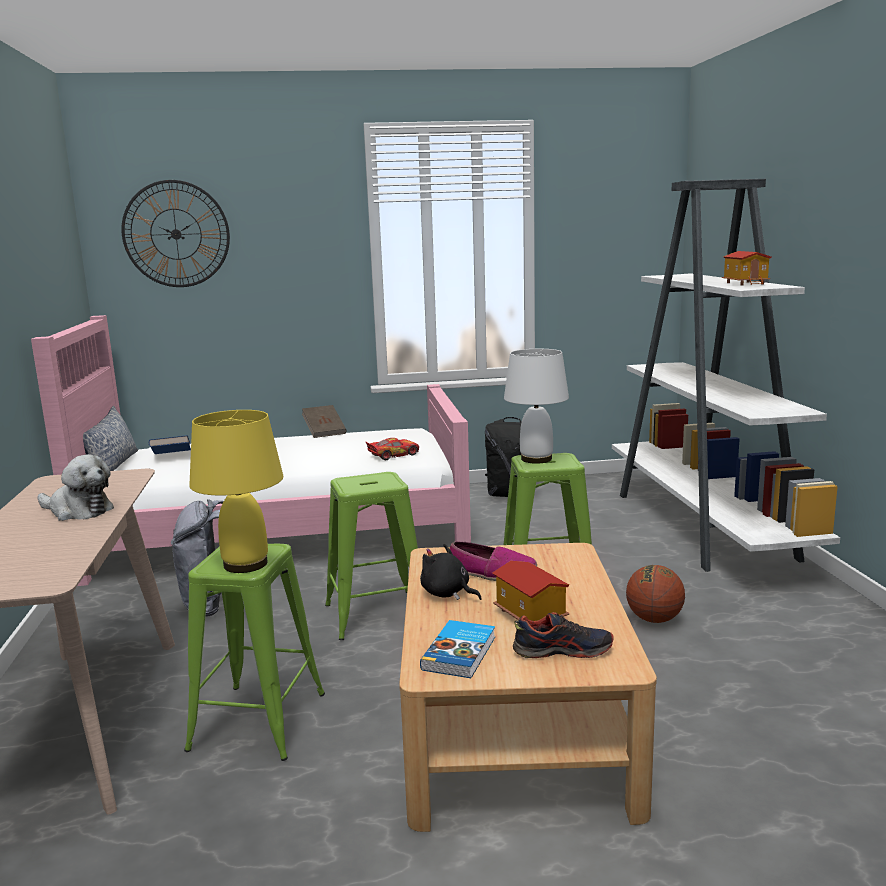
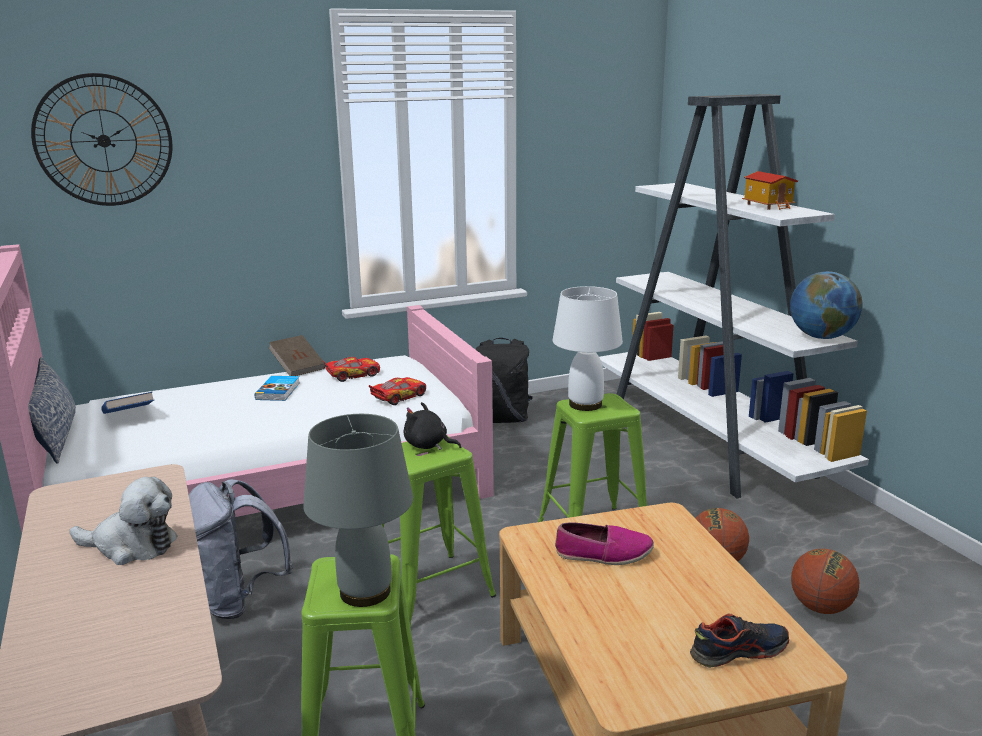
camera: 15 degrees left, 5 degrees up
yellow table lamp [189,410,284,573] -> grey table lamp [303,414,413,607]
black plush toy [420,544,482,600] -> black plush toy moved to [403,402,461,450]
book [420,620,495,678] -> book moved to [255,376,300,401]
toy house [492,561,569,621] -> none
none -> toy car [323,357,380,382]
none -> globe [790,271,863,339]
none -> basketball [791,549,859,614]

